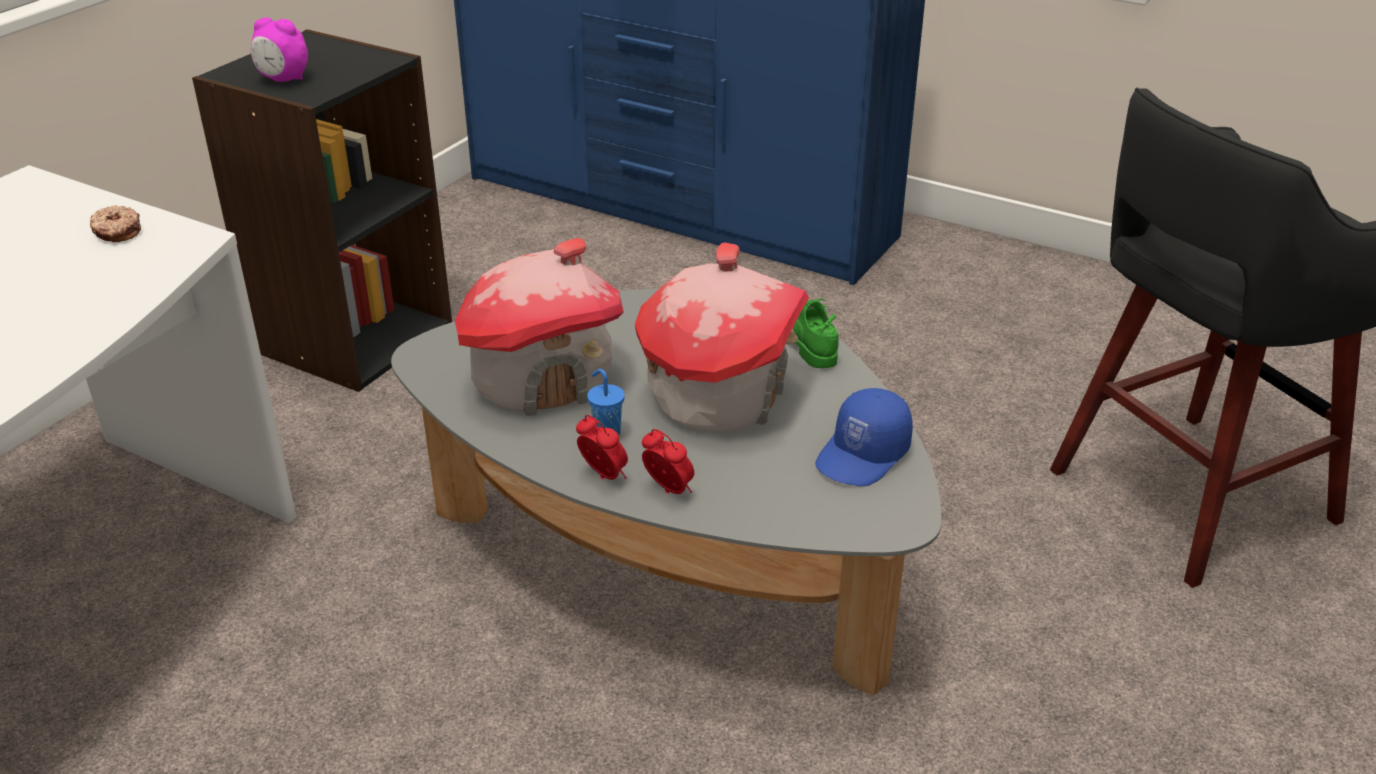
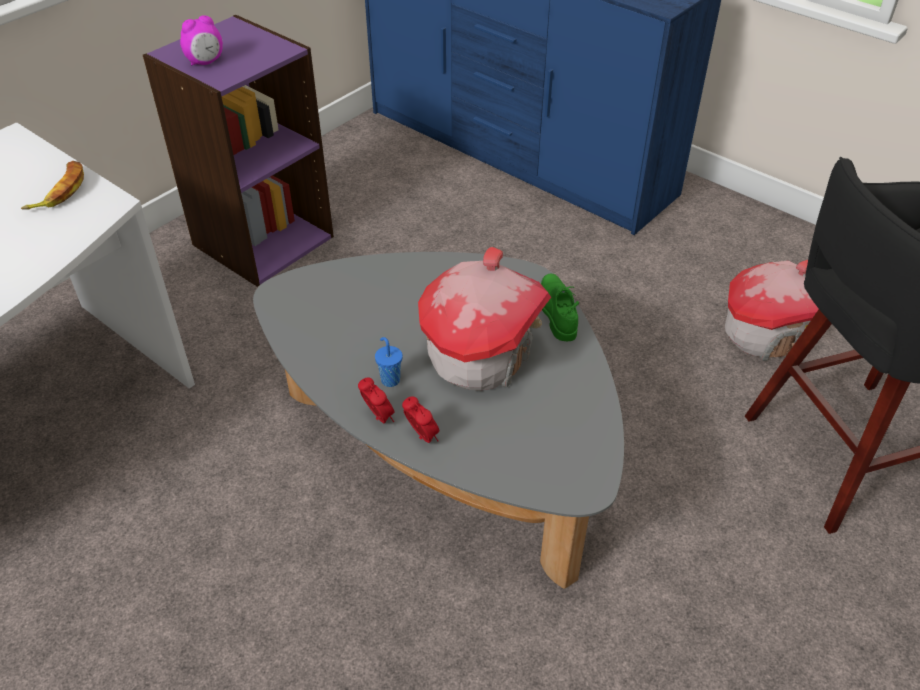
camera: 10 degrees right, 10 degrees up
donut [90,205,141,242] -> banana [21,161,84,210]
black bookcase [192,29,452,392] -> purple bookcase [143,15,334,287]
alarm clock [251,17,308,82] -> alarm clock turned 60 degrees counterclockwise [180,15,223,66]
toy house [455,238,624,416] -> toy house moved to [725,260,819,361]
blue cap [815,388,913,486] -> none

